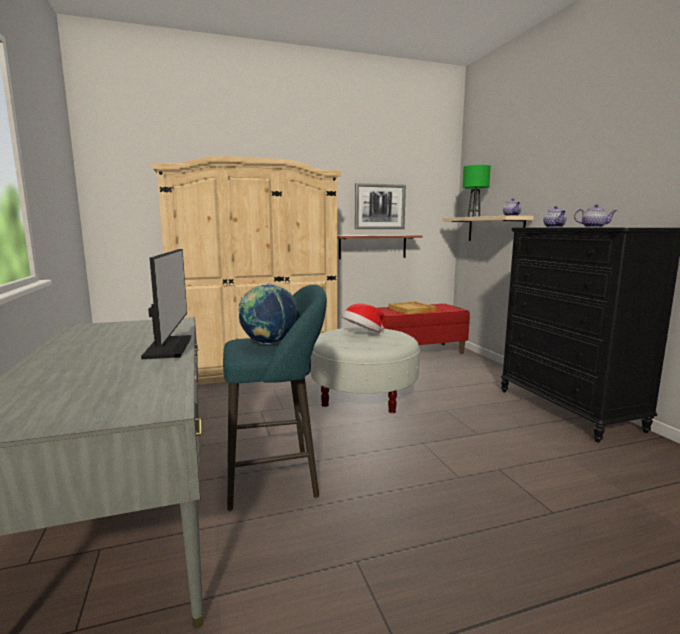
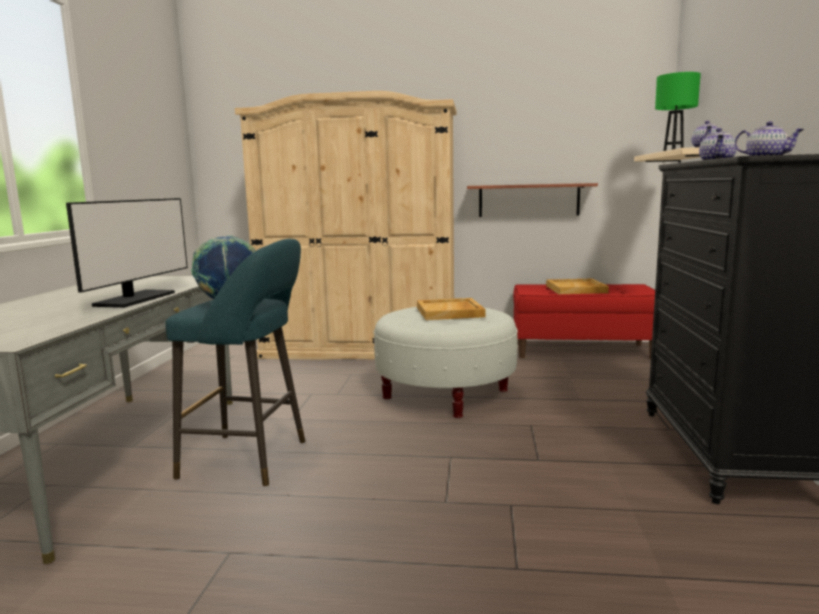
camera: 25 degrees right, 0 degrees up
hat [342,303,385,333] -> beige tray [417,298,485,320]
picture [355,183,406,229] -> none

